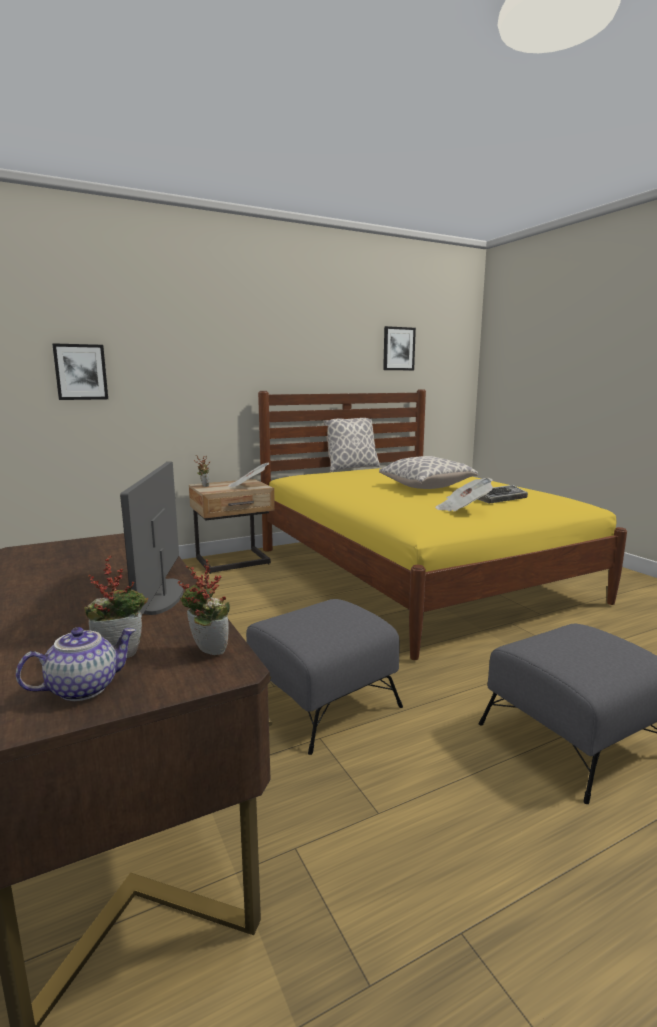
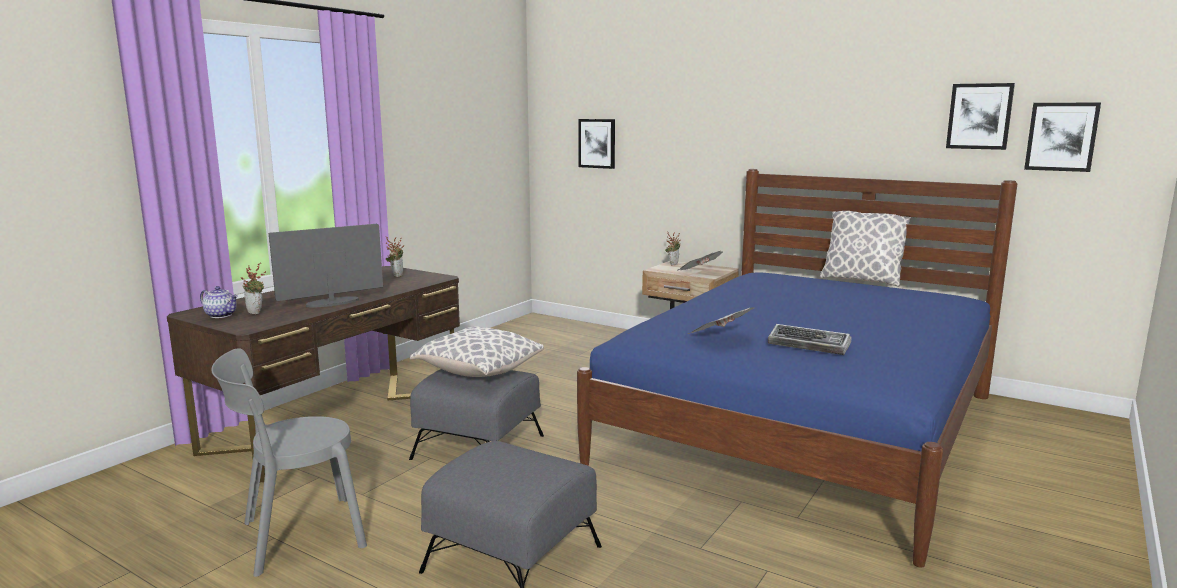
camera: 60 degrees right, 0 degrees up
potted plant [177,560,230,655] -> potted plant moved to [386,237,404,277]
yellow bed [258,389,627,660] -> blue bed [577,169,1017,568]
pillow [379,456,478,489] -> pillow moved to [410,326,544,377]
none -> grey chair [211,348,367,577]
none -> picture [1024,103,1101,172]

